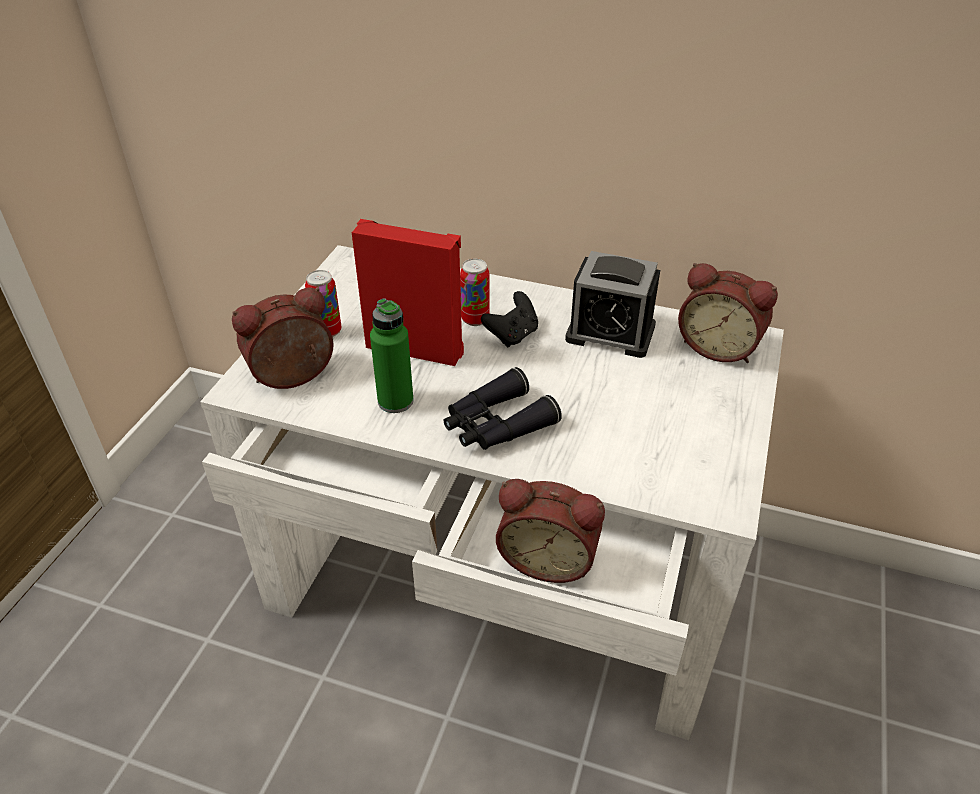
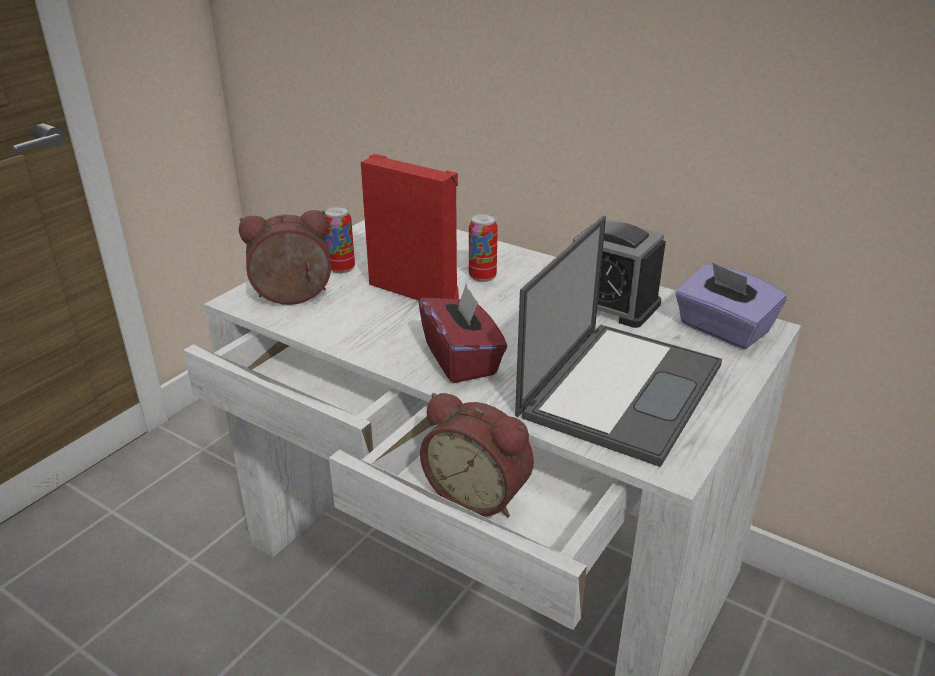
camera: 15 degrees right, 10 degrees down
green bottle [370,298,414,413] -> none
black binoculars [444,367,562,450] -> red tissue box [419,284,507,383]
black game controller [481,291,538,347] -> none
alarm clock [678,263,778,363] -> purple tissue box [675,262,787,349]
none -> laptop [515,216,722,467]

